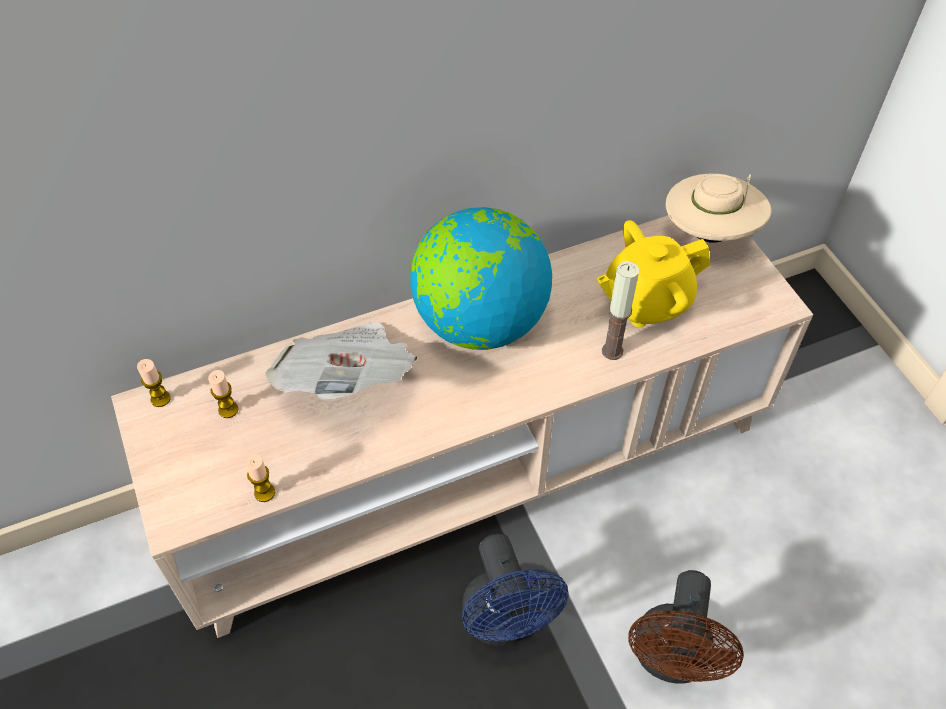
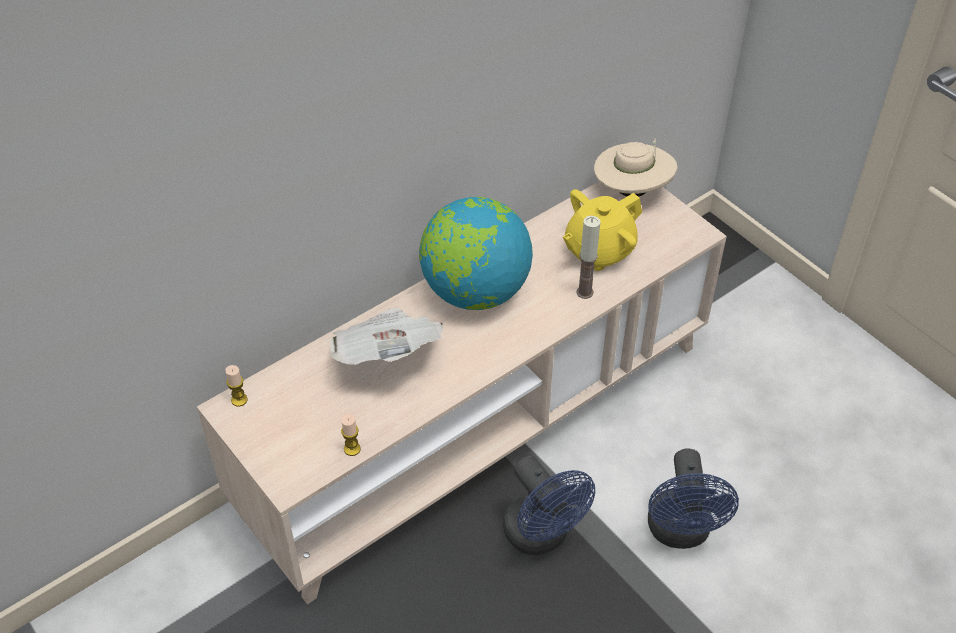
camera: 15 degrees left, 5 degrees down
candle [208,370,238,418] -> none
brown fan [628,570,744,684] -> blue fan [648,448,739,549]

